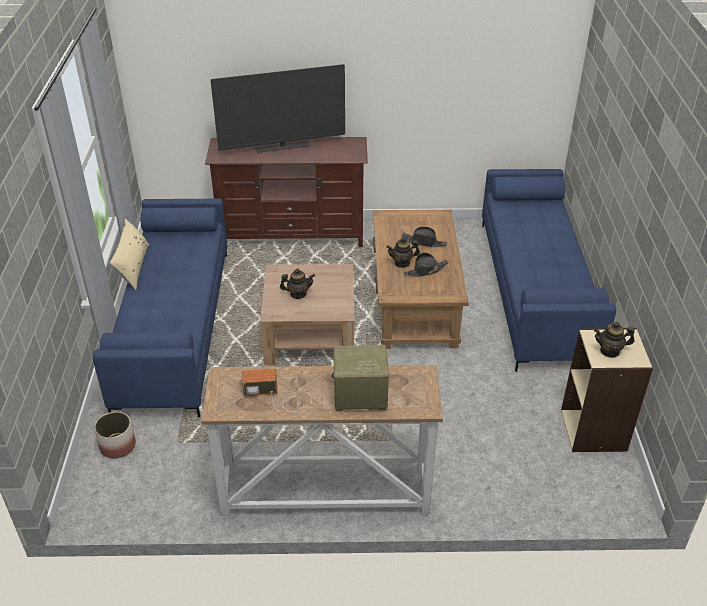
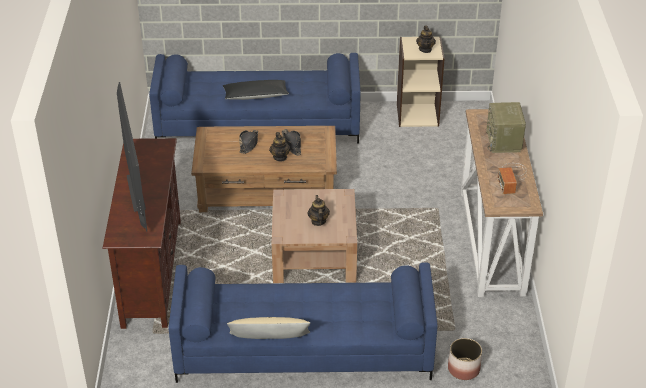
camera: 90 degrees left, 0 degrees up
none -> black pillow [223,80,289,100]

